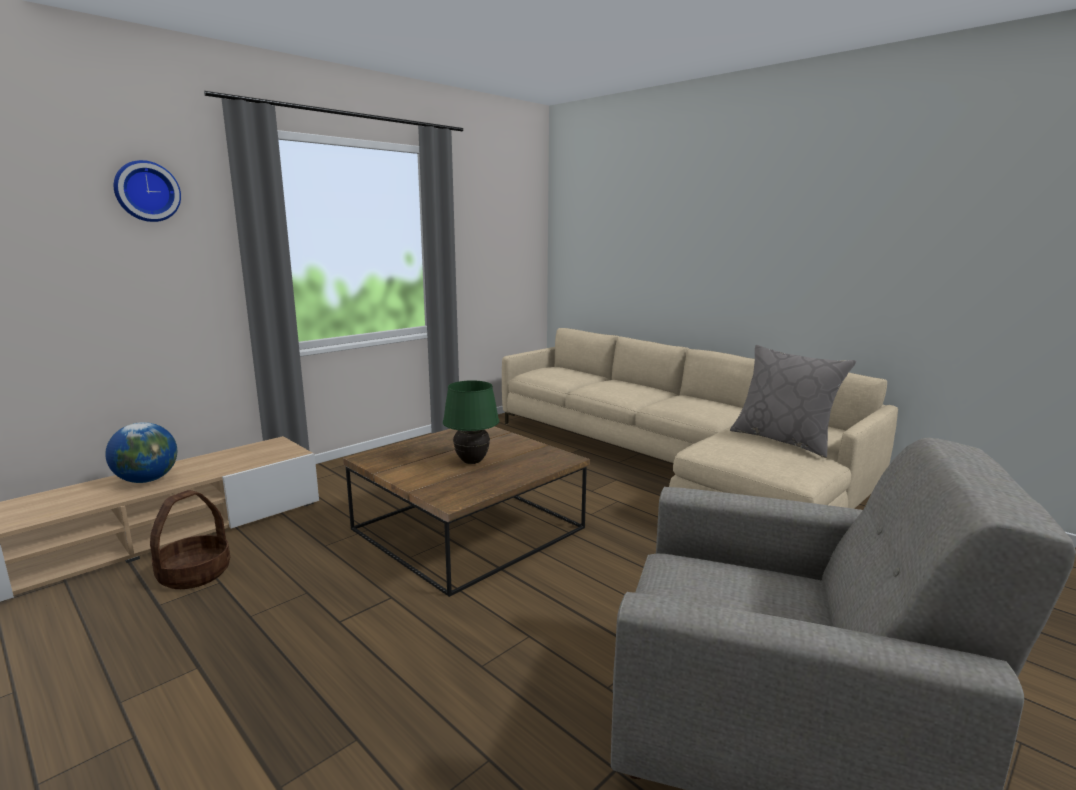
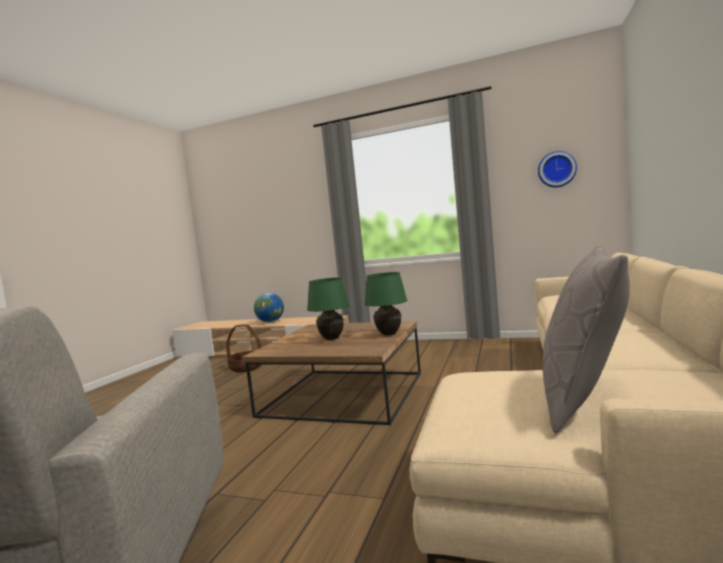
camera: 65 degrees right, 10 degrees down
wall clock [114,160,181,222] -> wall clock moved to [538,151,577,187]
none -> green table lamp [365,272,407,335]

